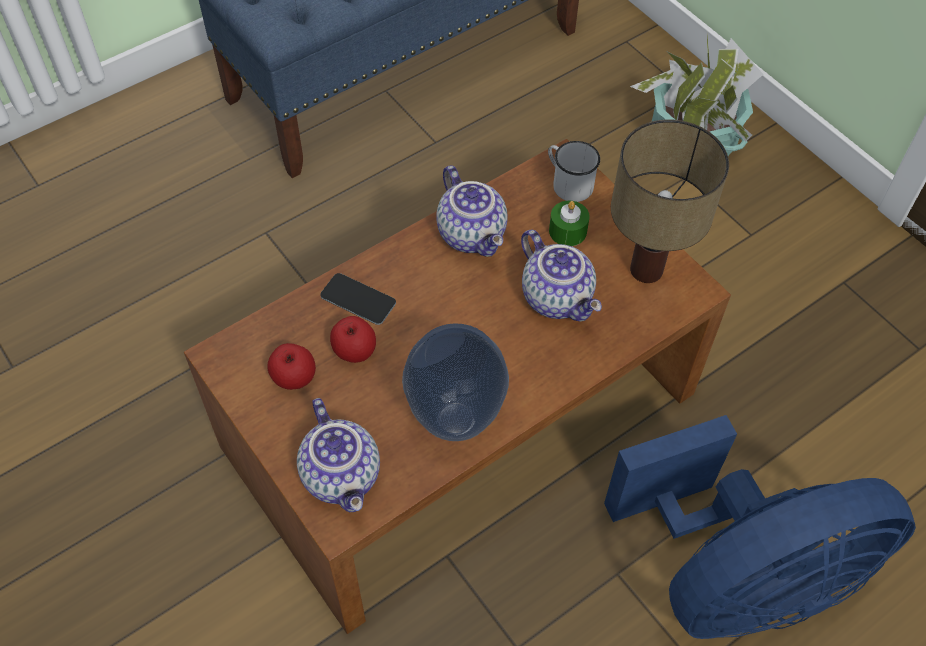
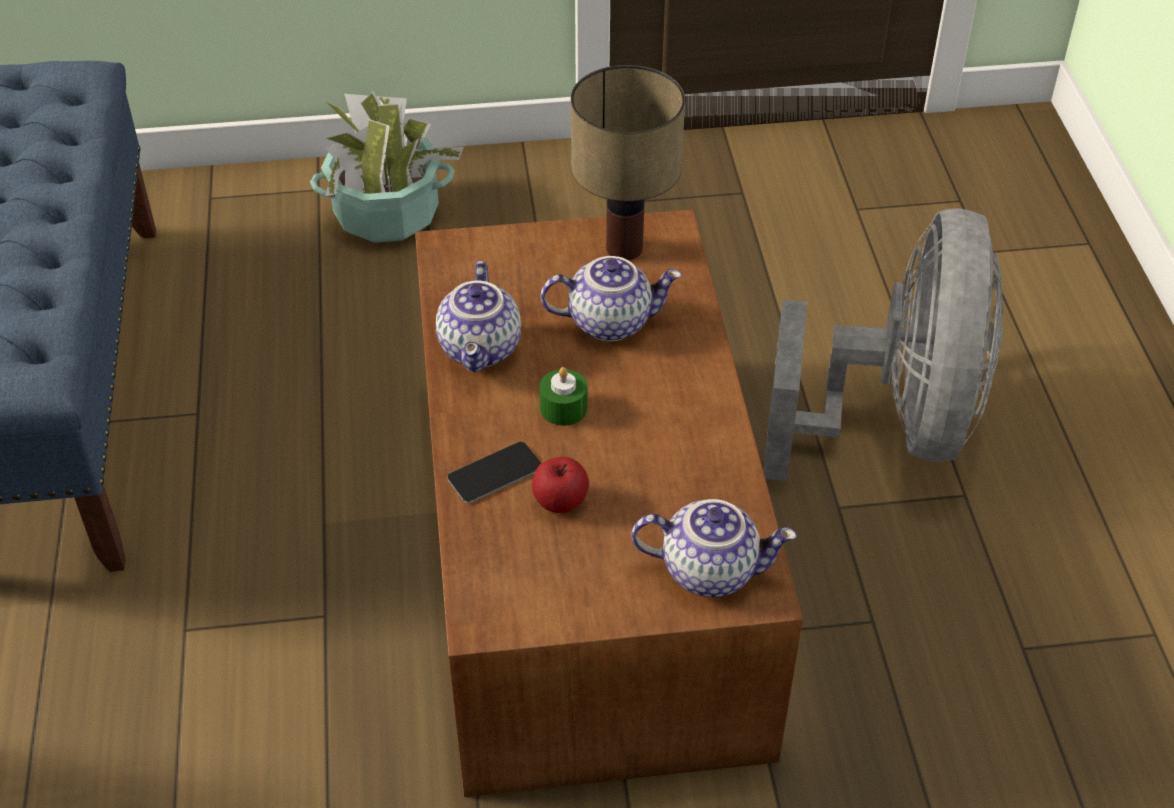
camera: 60 degrees left, 10 degrees down
apple [268,343,316,390] -> none
vase [402,323,509,441] -> none
teapot [436,165,508,257] -> teapot turned 90 degrees clockwise [436,261,521,372]
white mug [548,141,600,202] -> none
green candle [549,201,590,246] -> green candle moved to [539,367,588,426]
blue fan [604,415,916,639] -> grey fan [763,208,1003,481]

